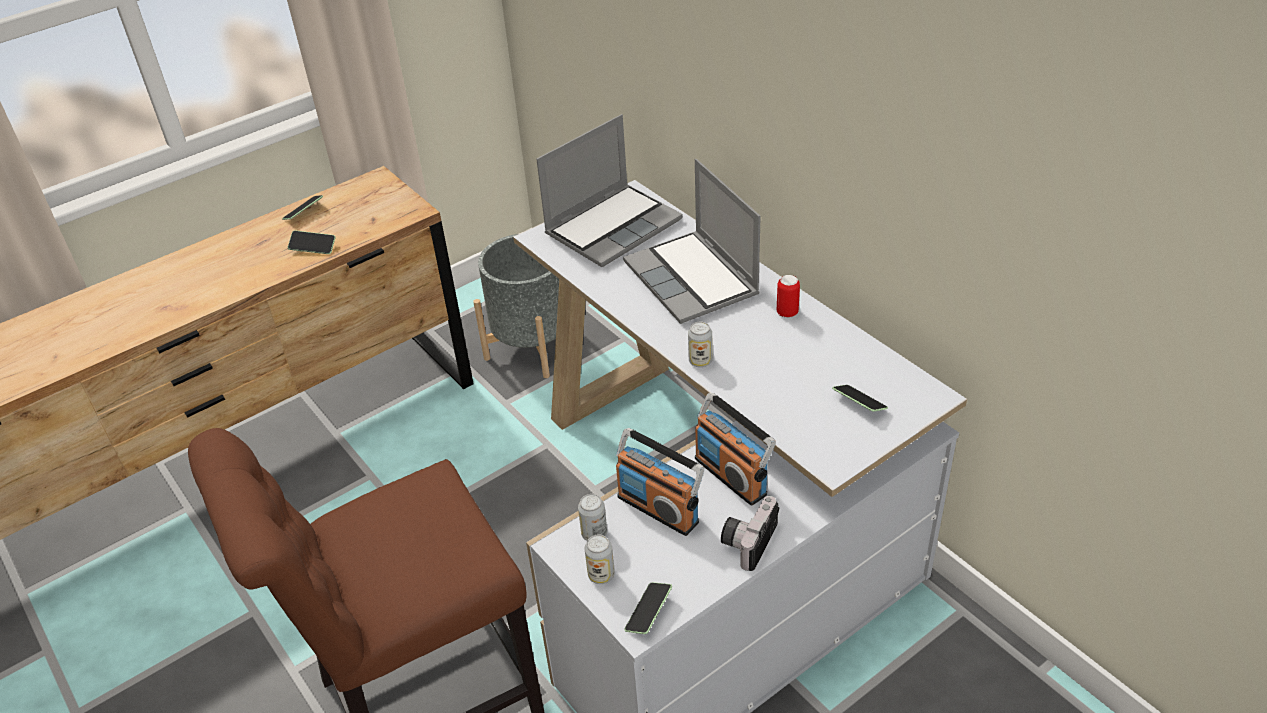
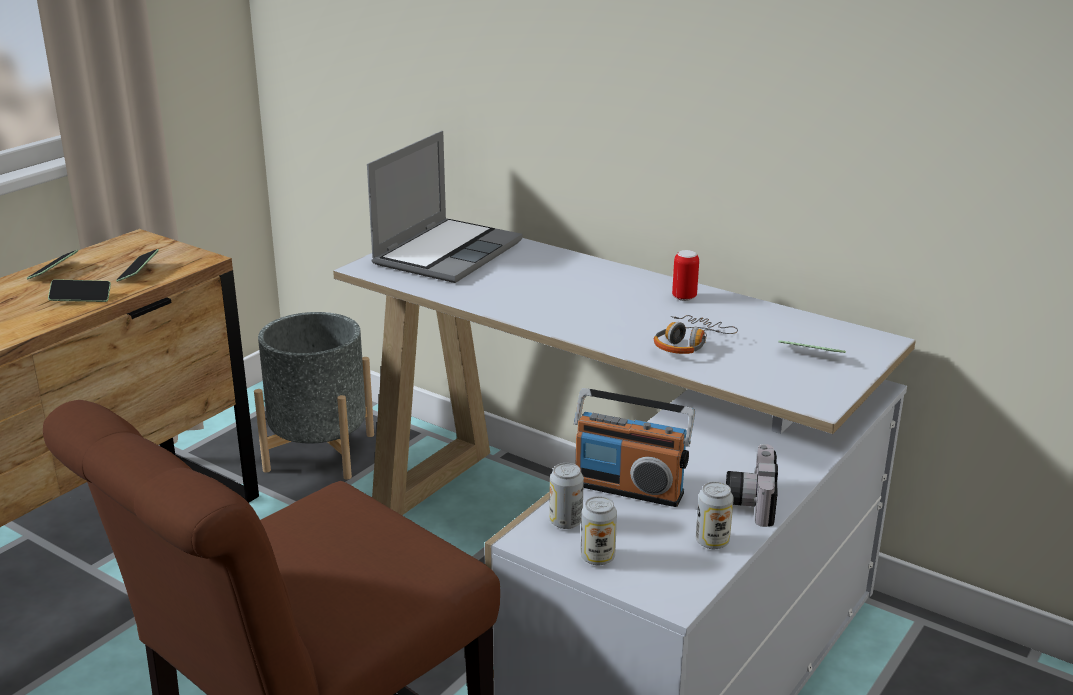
camera: 20 degrees left, 15 degrees down
laptop [623,159,761,324] -> none
phone [625,582,672,634] -> phone moved to [116,249,159,282]
can [688,322,713,367] -> can moved to [696,481,734,549]
radio [695,393,776,506] -> none
none -> headphones [654,315,738,354]

